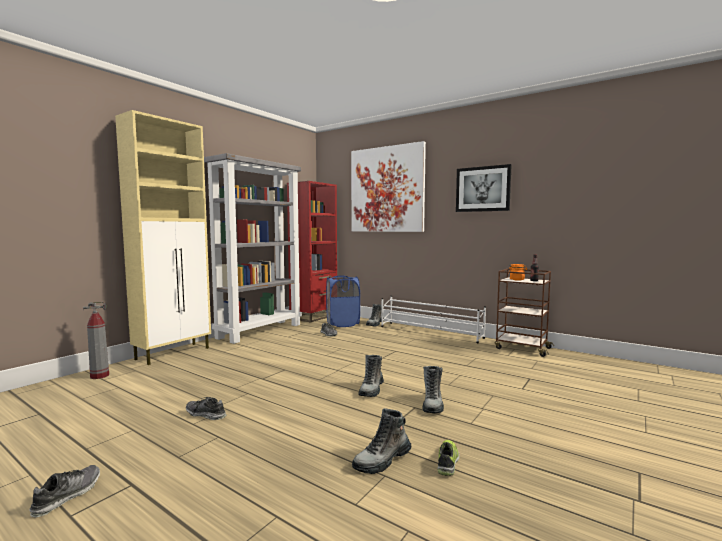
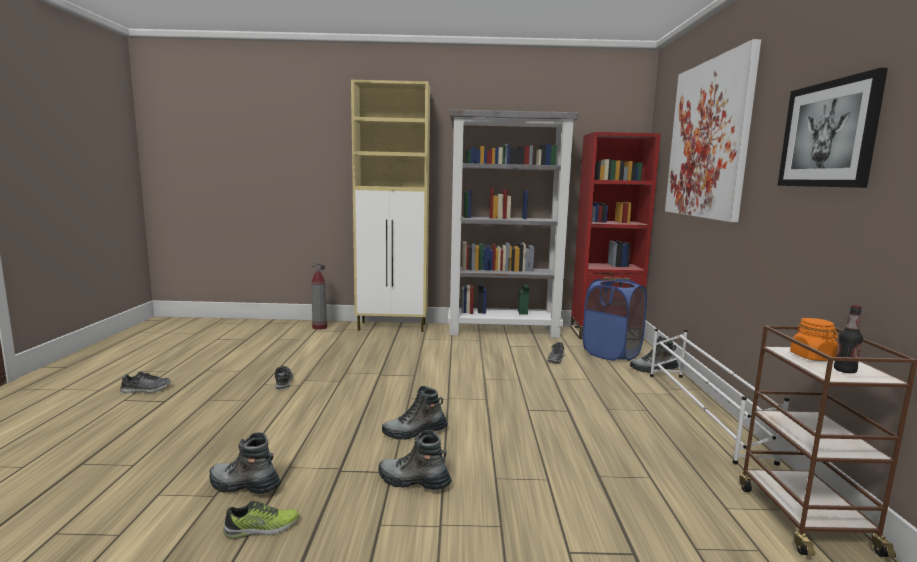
camera: 55 degrees right, 5 degrees up
boot [422,366,444,413] -> boot turned 45 degrees clockwise [378,430,451,490]

